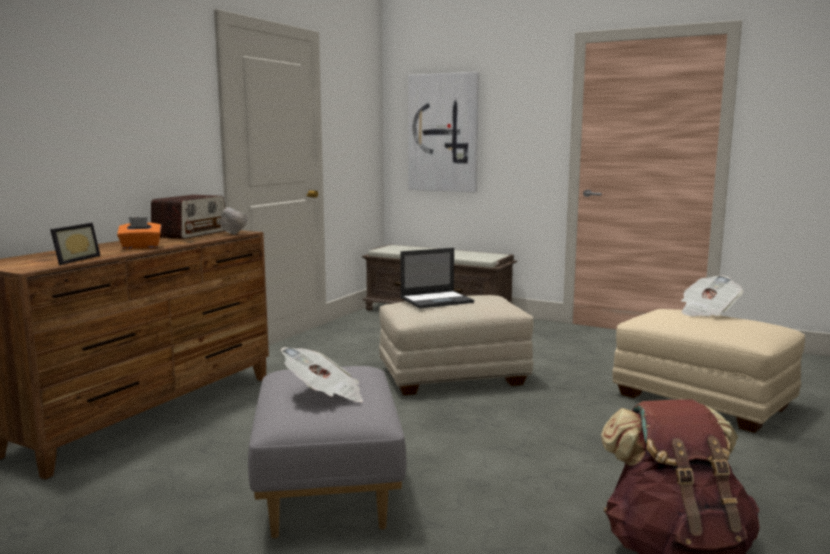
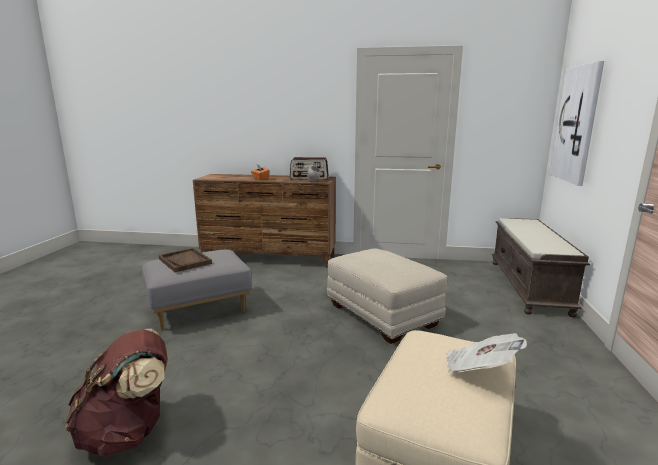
camera: 70 degrees right, 5 degrees up
picture frame [50,223,101,265] -> none
newspaper [281,347,363,402] -> brown tray [158,248,212,272]
laptop [400,248,474,309] -> none

